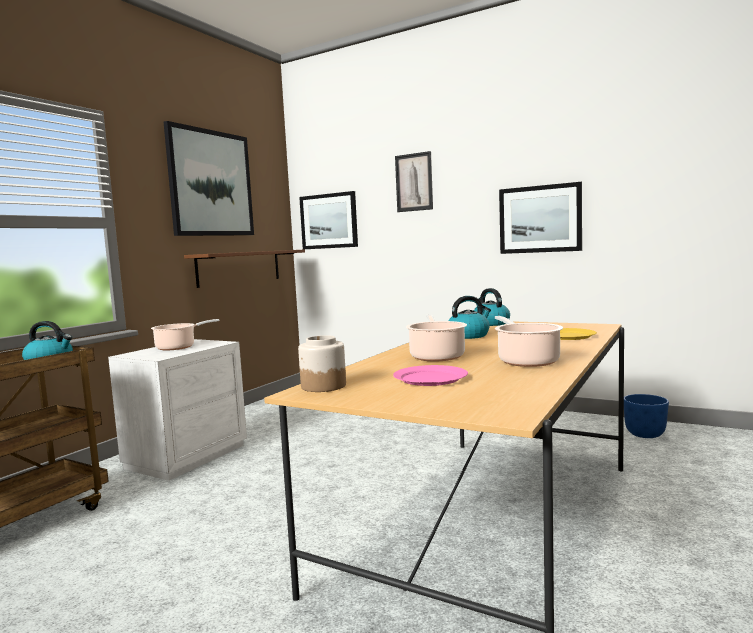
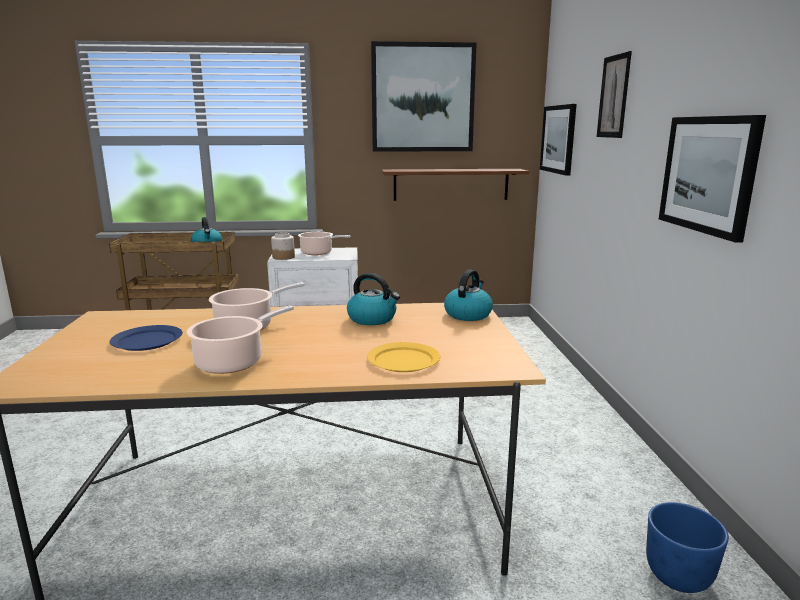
camera: 55 degrees right, 10 degrees up
jar [298,335,346,392] -> jar moved to [271,232,295,260]
pink plate [393,365,468,386] -> blue plate [109,325,183,351]

